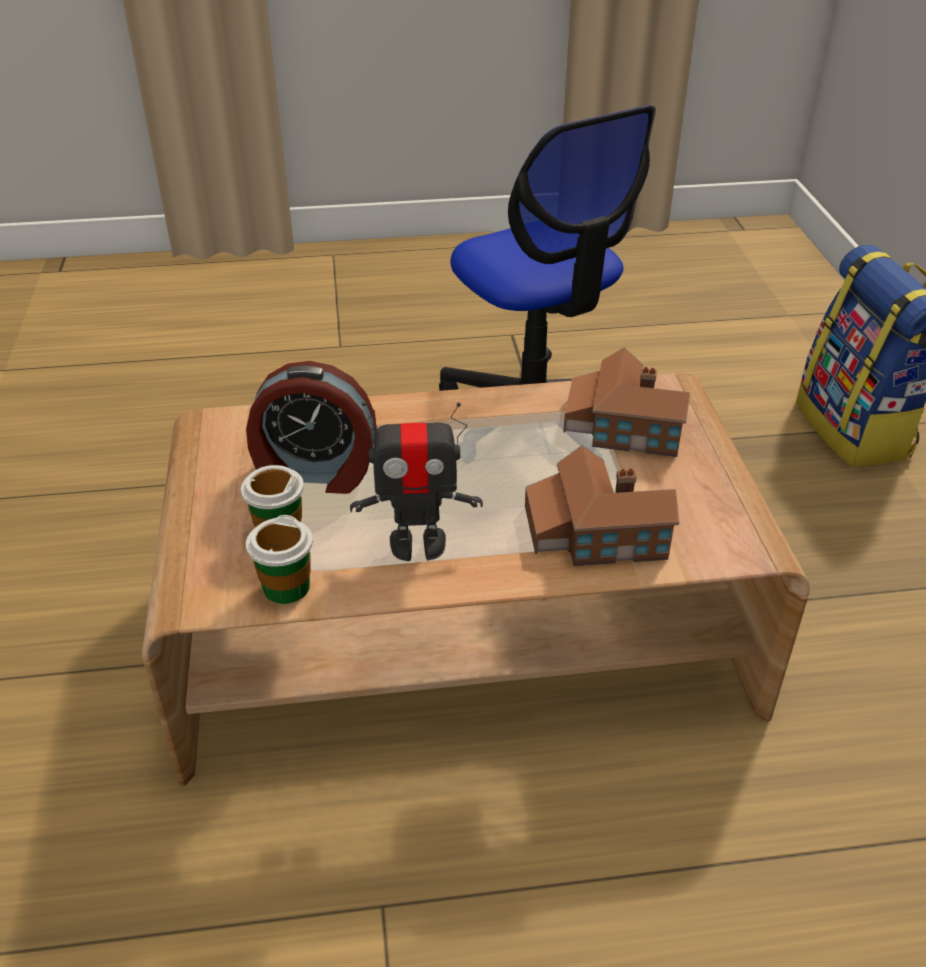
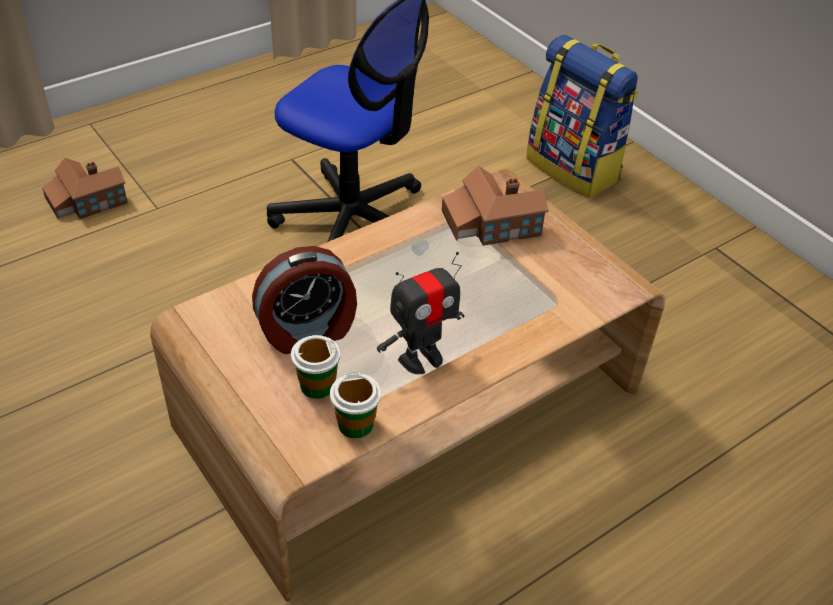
camera: 30 degrees left, 5 degrees up
toy house [525,445,679,566] -> toy house moved to [42,158,128,219]

